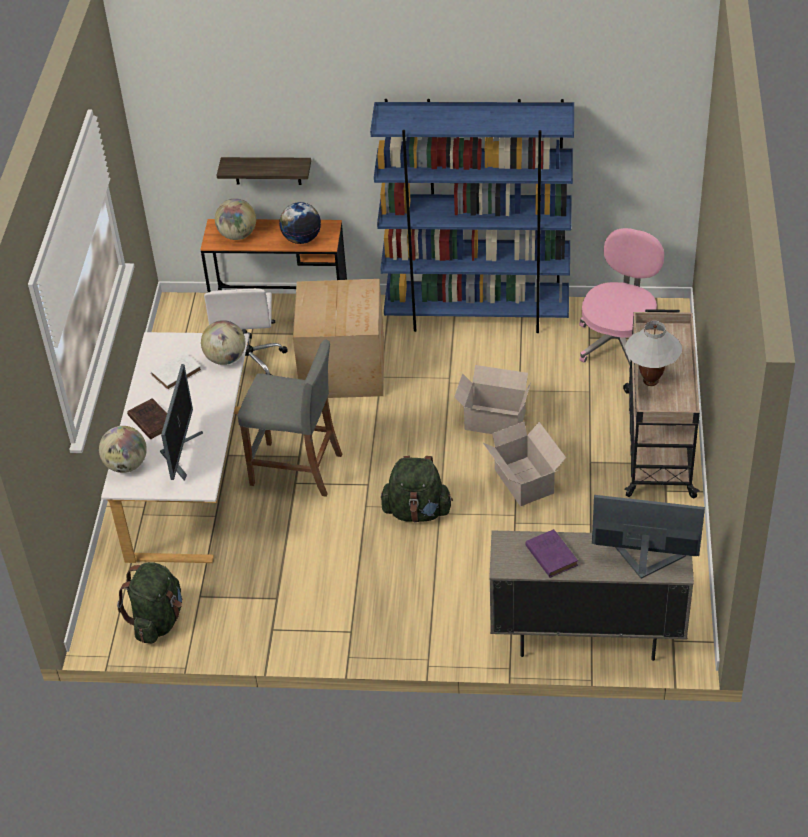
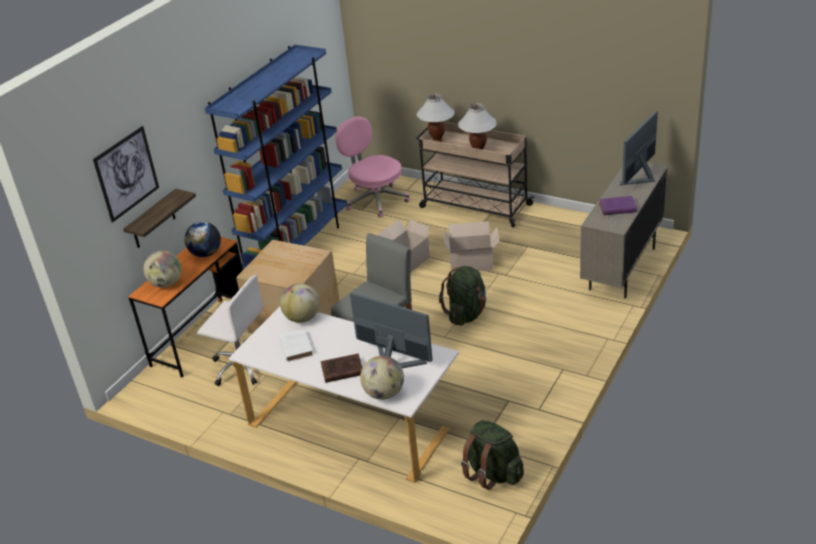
camera: 65 degrees left, 10 degrees down
none -> picture [93,126,159,223]
none -> white table lamp [417,93,455,142]

